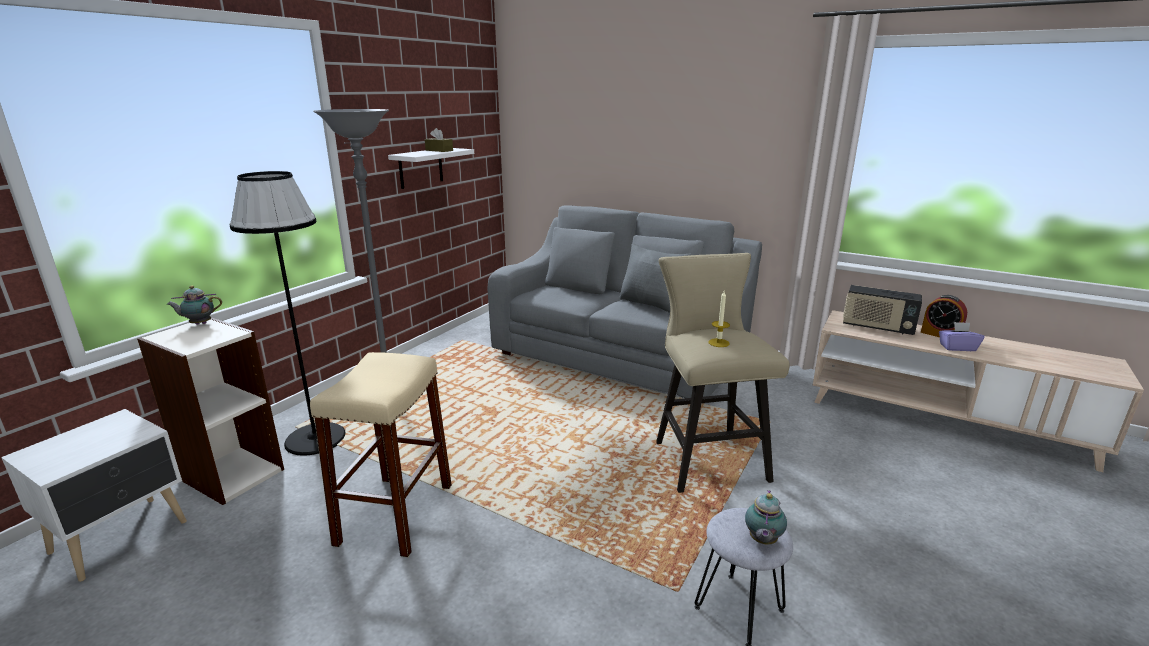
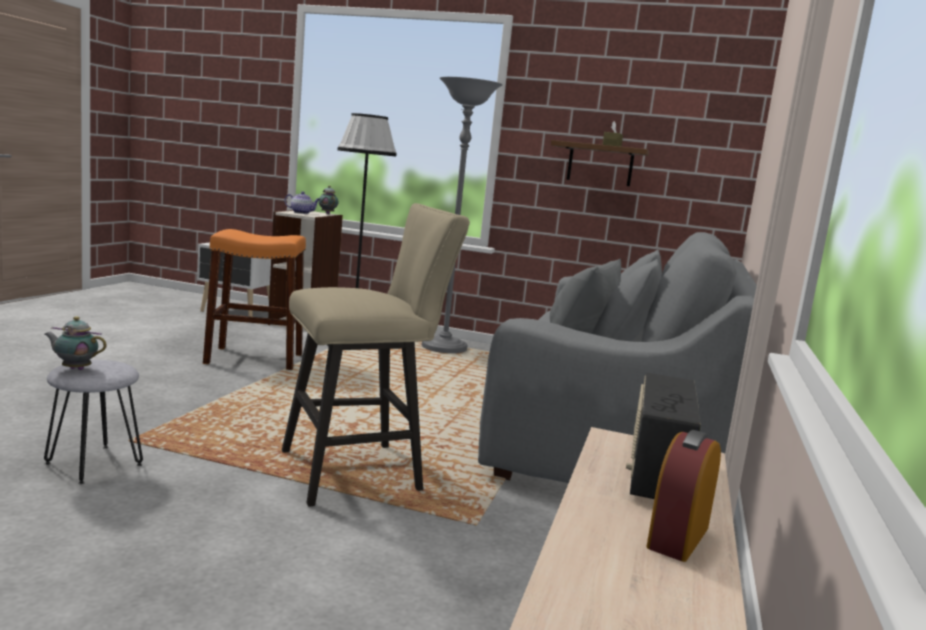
camera: 75 degrees right, 10 degrees down
beige stool [310,352,452,557] -> orange stool [203,229,306,370]
white shelf [388,148,474,189] -> brown shelf [551,140,649,186]
candle [708,291,730,347] -> none
purple tissue box [939,322,985,351] -> none
none -> teapot [284,192,320,214]

